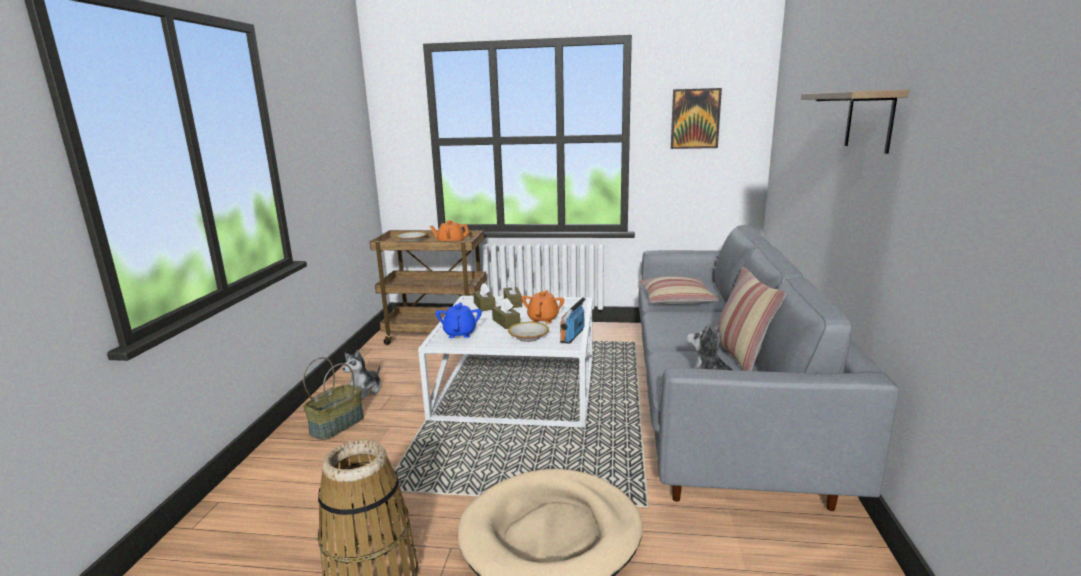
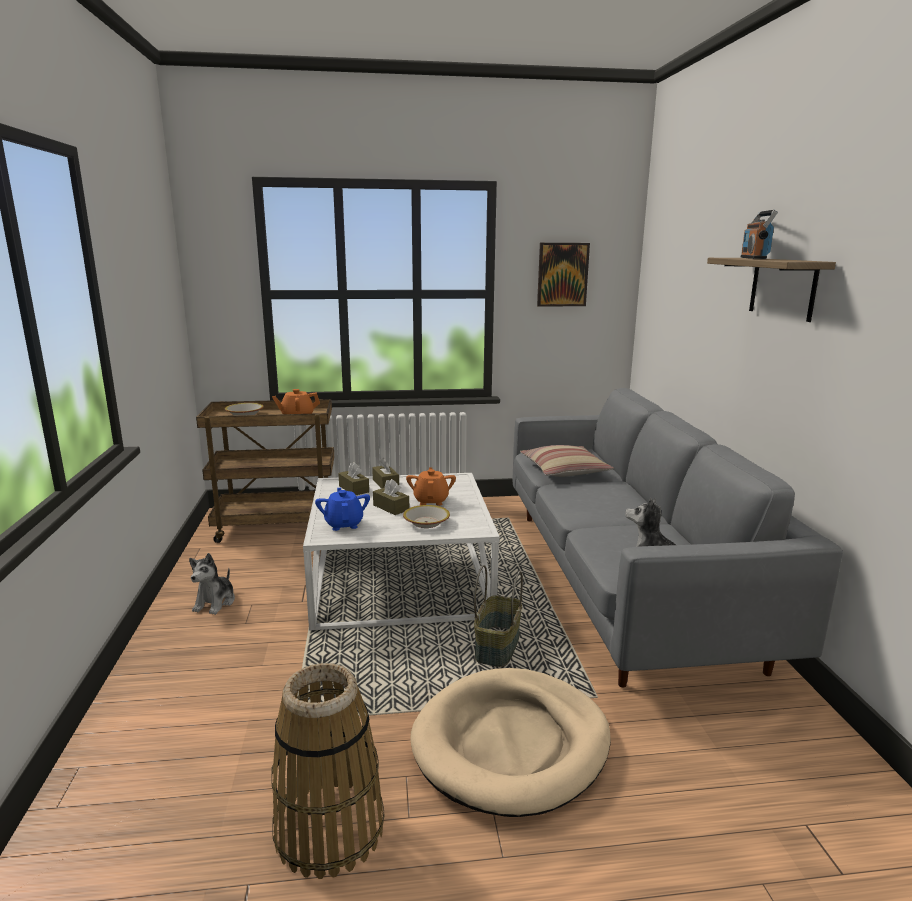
camera: 15 degrees left, 0 degrees up
basket [303,357,364,440] -> basket moved to [474,565,523,667]
radio [560,297,586,344] -> radio moved to [741,210,778,259]
pillow [717,267,786,371] -> none

